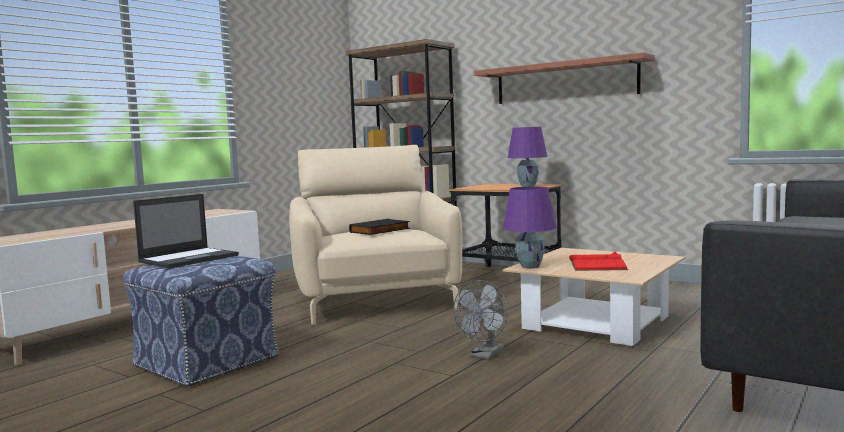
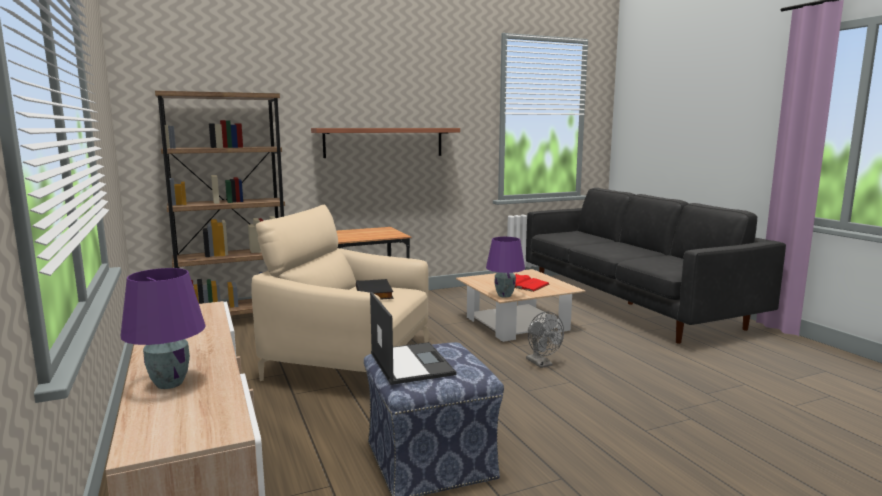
camera: 60 degrees left, 5 degrees up
purple table lamp [508,127,547,187] -> purple table lamp moved to [121,268,206,389]

